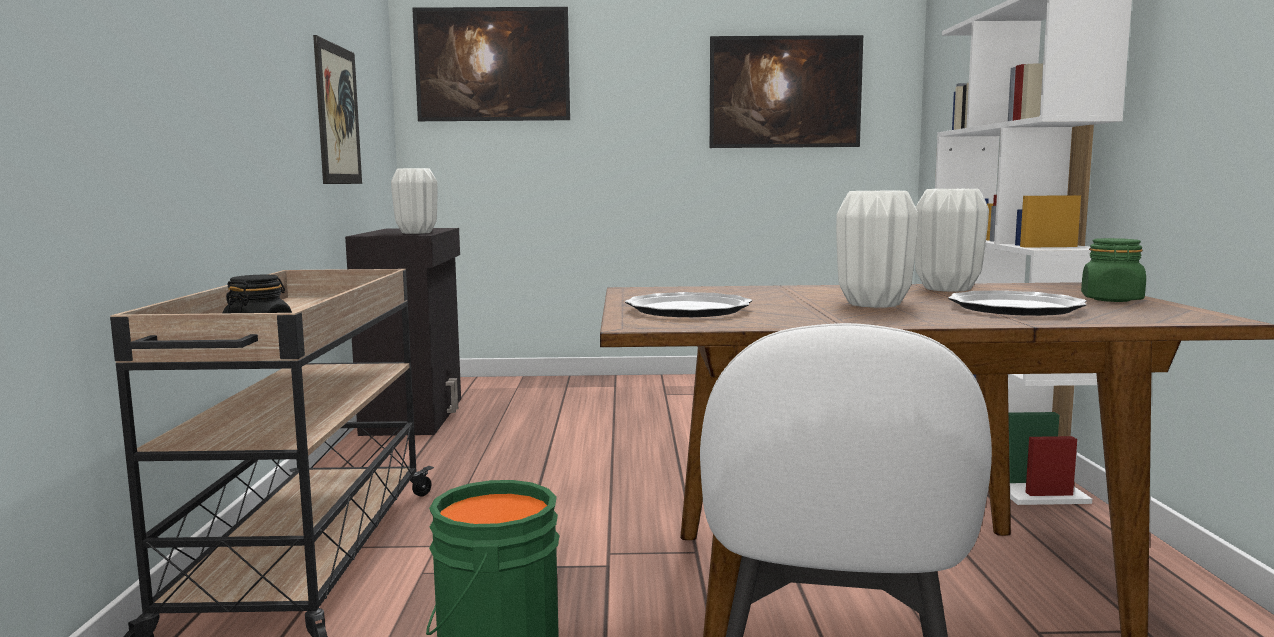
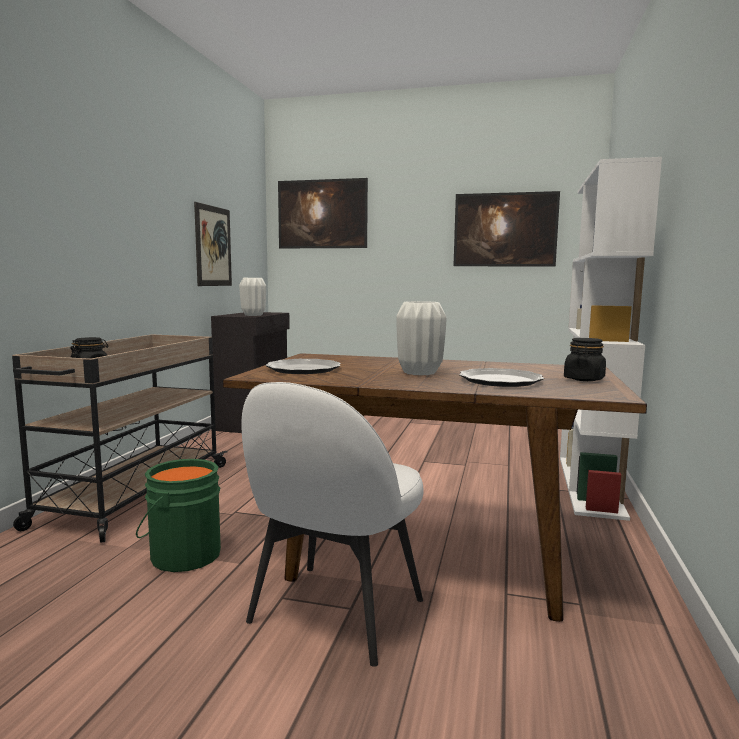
camera: 15 degrees right, 0 degrees up
white vase [915,189,989,292] -> none
green jar [1081,238,1146,302] -> black jar [564,338,606,381]

